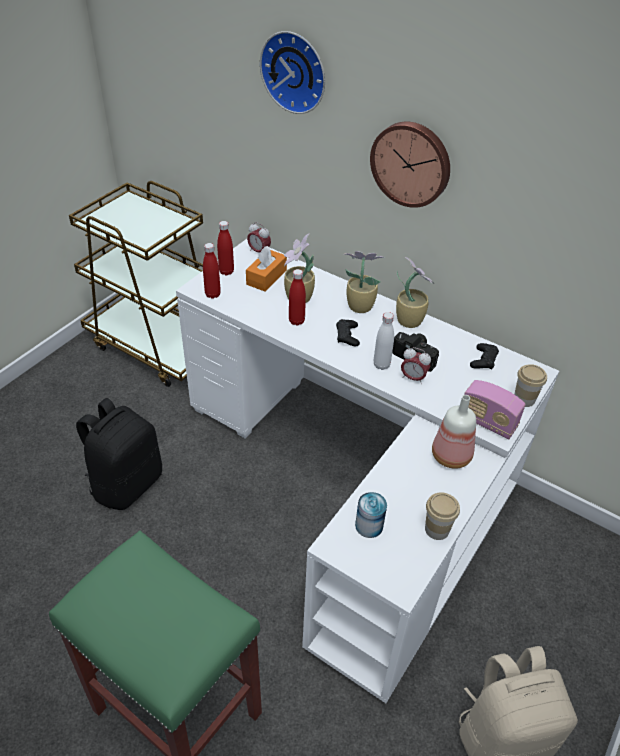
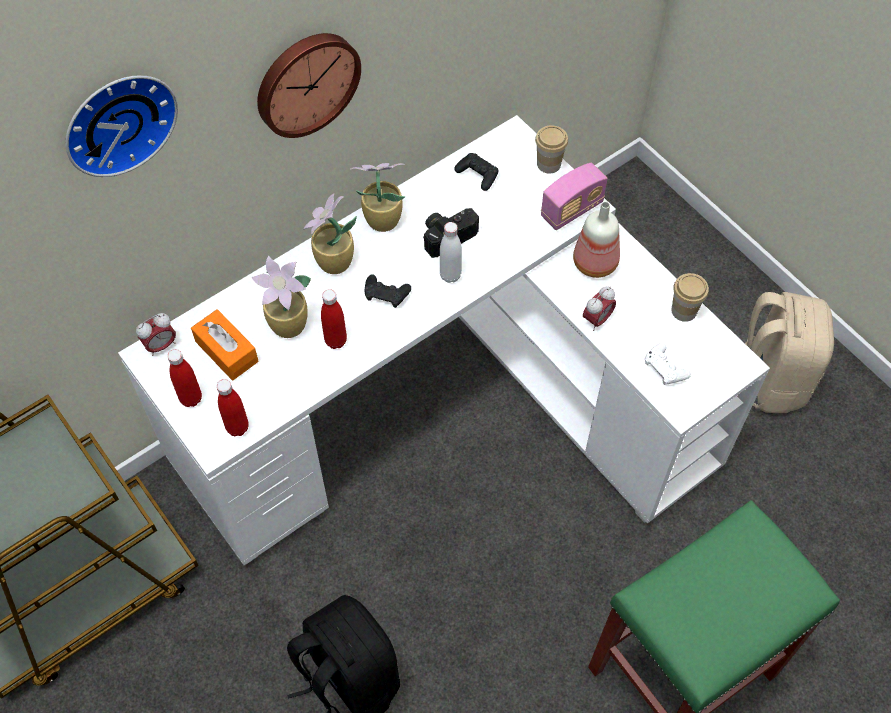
camera: 70 degrees left, 15 degrees up
can [355,492,387,538] -> white game controller [645,343,691,385]
alarm clock [401,347,431,384] -> alarm clock moved to [583,287,616,331]

